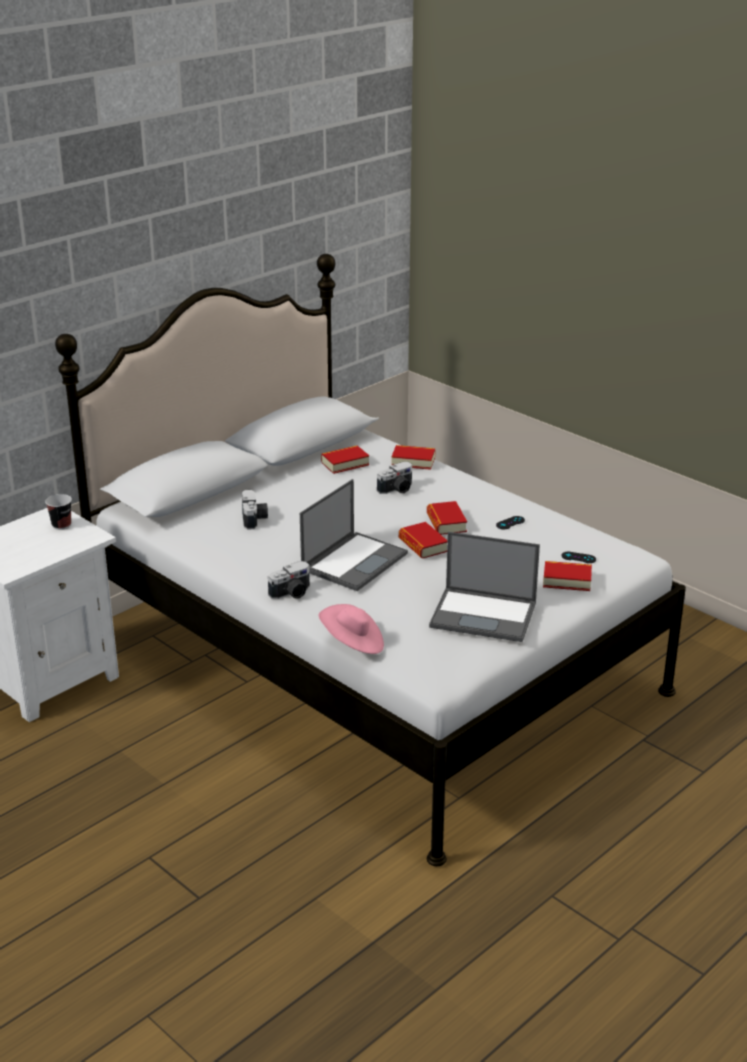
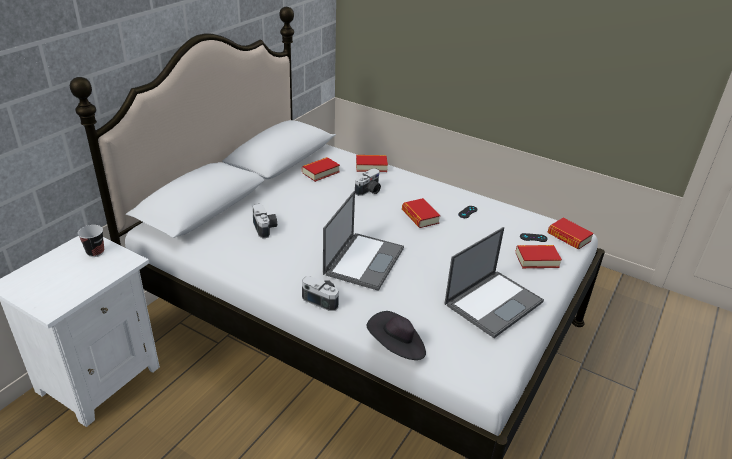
camera: 15 degrees left, 5 degrees up
camera [268,561,310,599] -> camera turned 105 degrees counterclockwise [302,276,339,311]
pink hat [319,604,384,654] -> black hat [367,311,426,360]
book [399,522,447,559] -> book moved to [548,218,594,250]
laptop [429,532,540,642] -> laptop turned 45 degrees counterclockwise [444,227,544,338]

